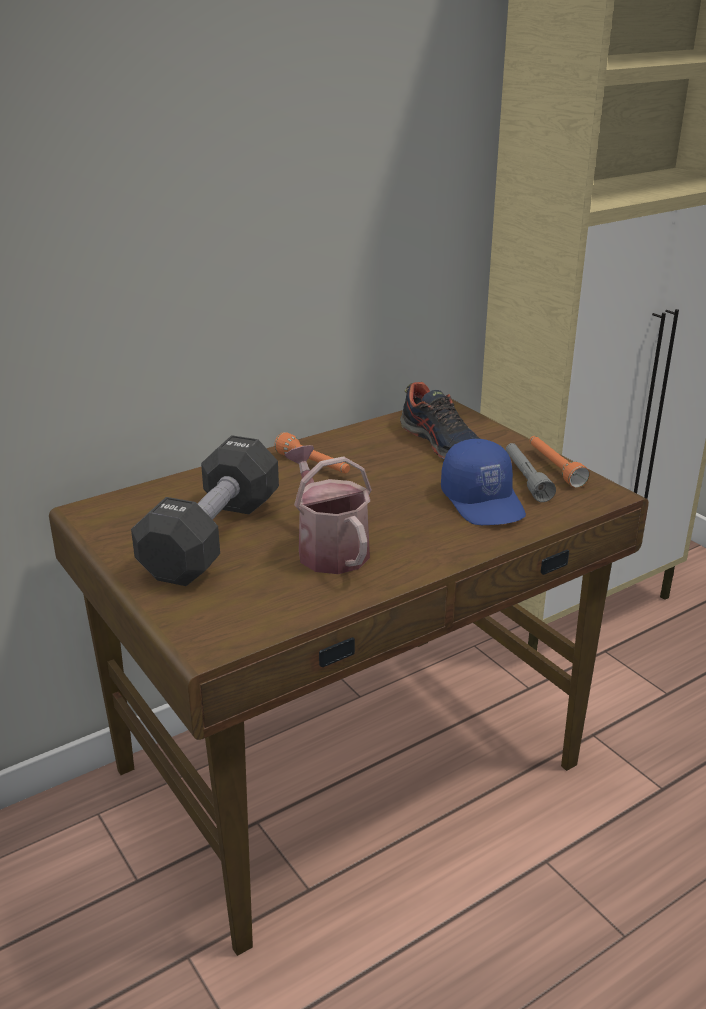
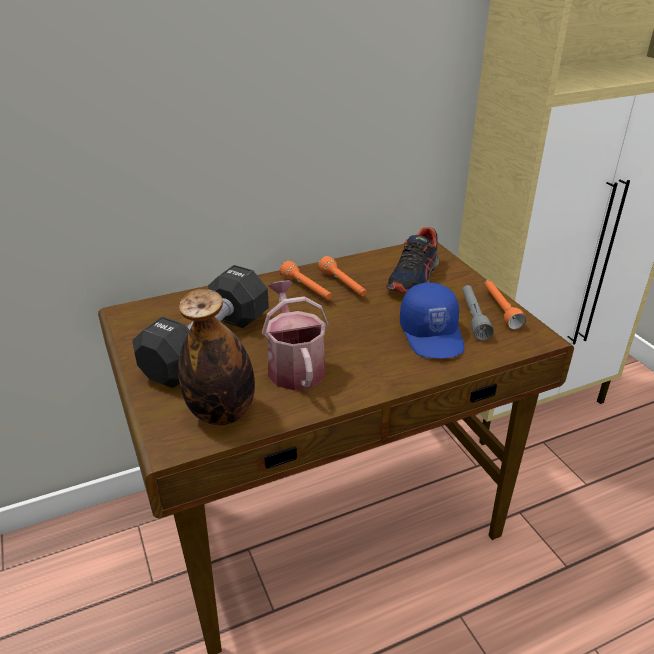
camera: 10 degrees right, 5 degrees up
shoe [400,382,480,459] -> shoe turned 45 degrees clockwise [386,227,439,294]
none -> bottle [178,289,255,425]
none -> orange flashlight [318,256,367,296]

